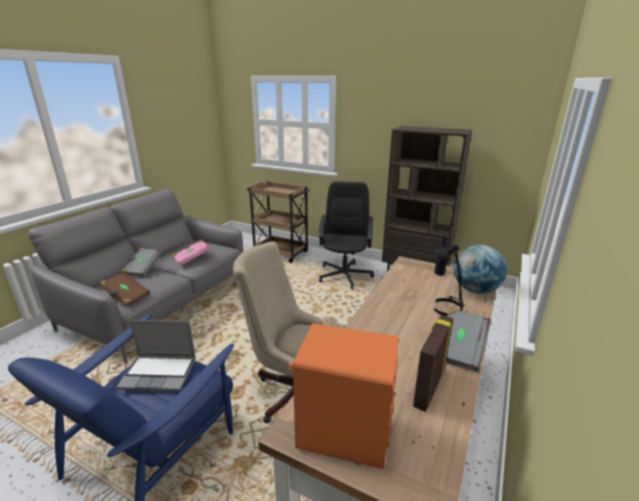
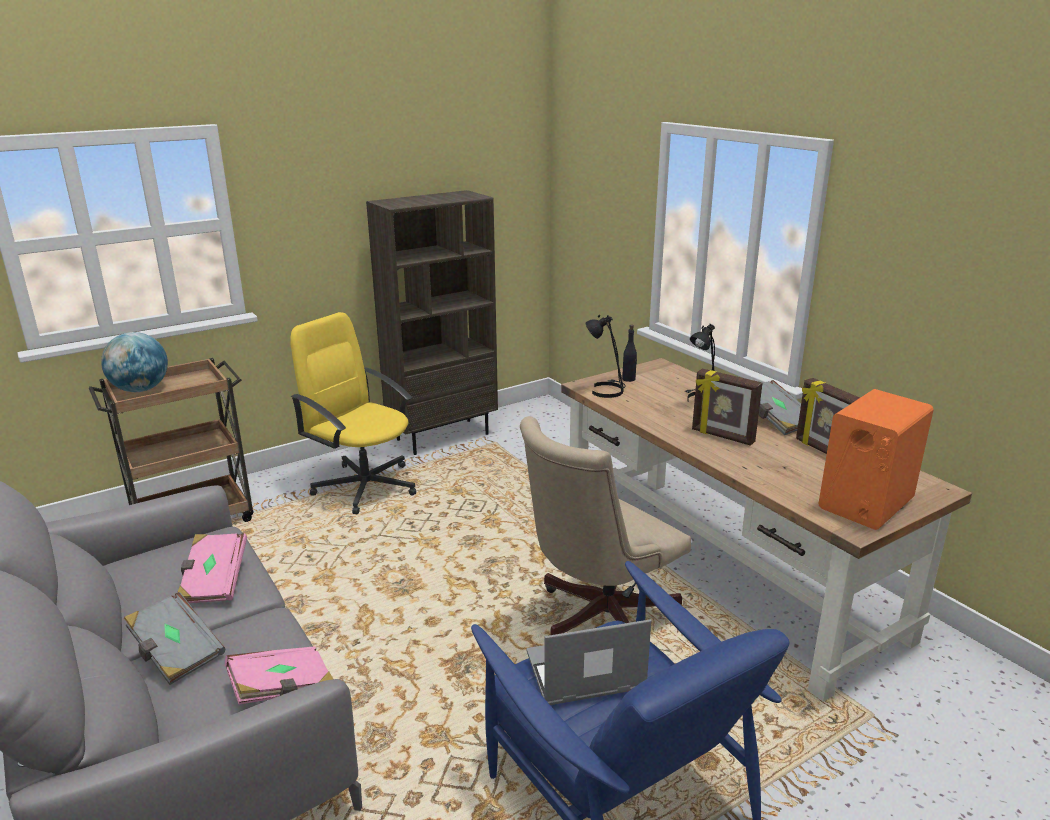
camera: 60 degrees left, 0 degrees up
brown book [100,272,150,307] -> pink book [225,646,333,705]
laptop [116,320,196,391] -> laptop turned 135 degrees counterclockwise [526,619,651,705]
black office chair [318,181,374,289] -> yellow office chair [291,312,416,515]
globe [454,245,507,294] -> globe moved to [101,332,168,392]
none -> black table lamp [586,315,626,398]
none -> picture frame [692,368,762,446]

